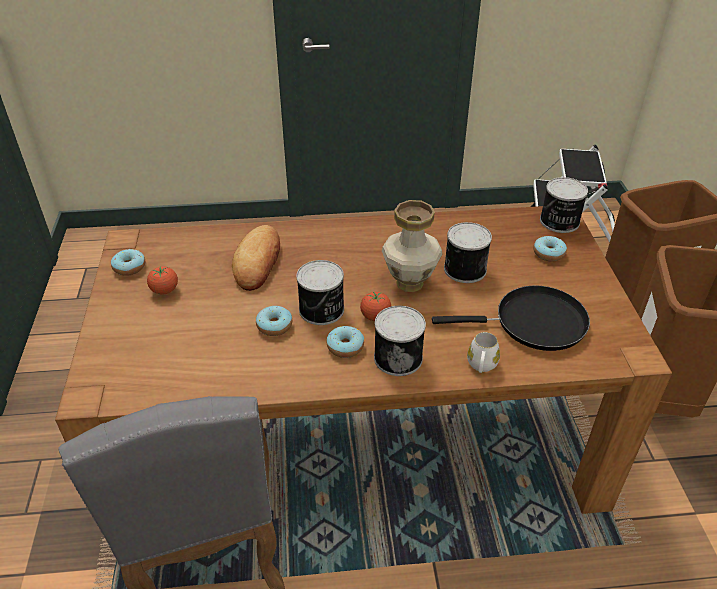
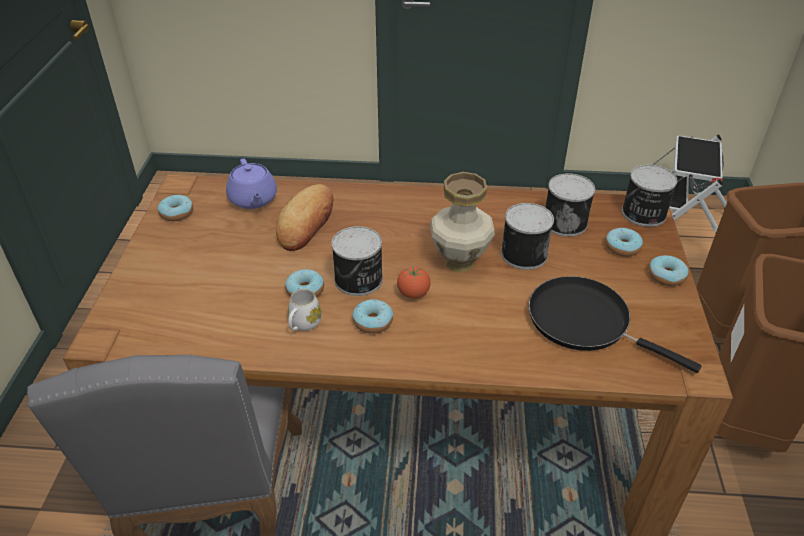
camera: 10 degrees right, 0 degrees up
tomato [147,266,178,295] -> none
can [374,306,426,376] -> can moved to [545,173,595,237]
black frying pan [432,285,590,351] -> black frying pan turned 150 degrees counterclockwise [529,276,702,373]
white mug [467,332,500,373] -> white mug moved to [288,289,322,331]
none -> purple teapot [226,159,277,209]
none -> donut [649,255,689,286]

